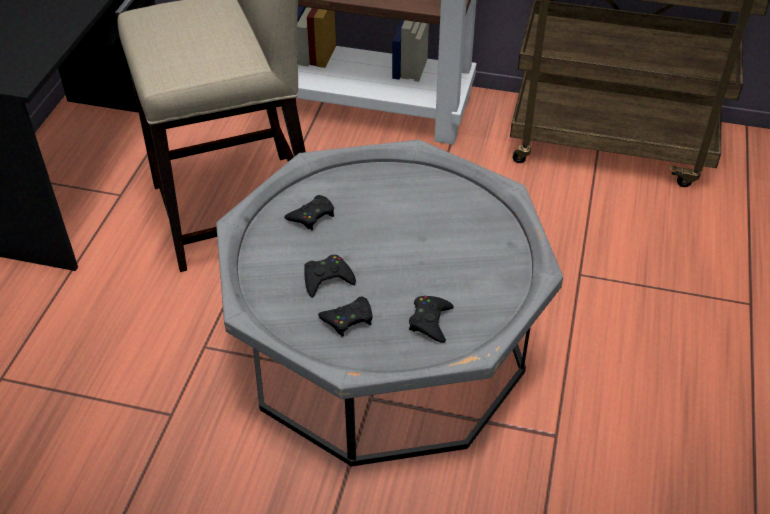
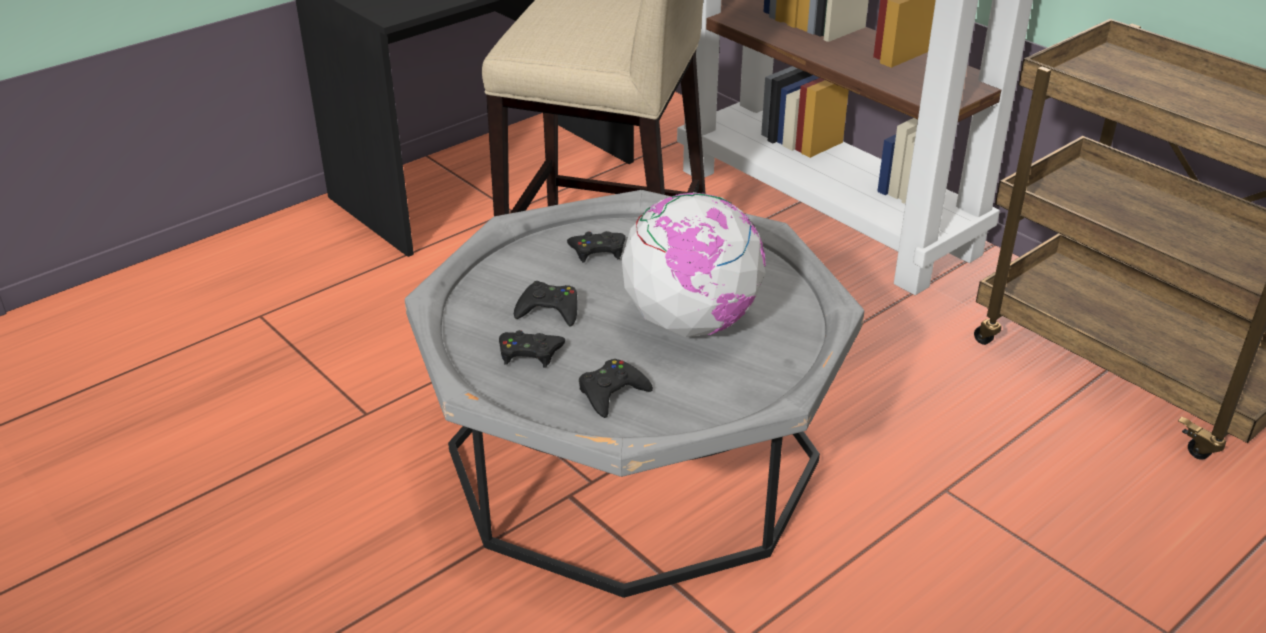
camera: 35 degrees right, 10 degrees down
none -> globe [622,192,766,337]

